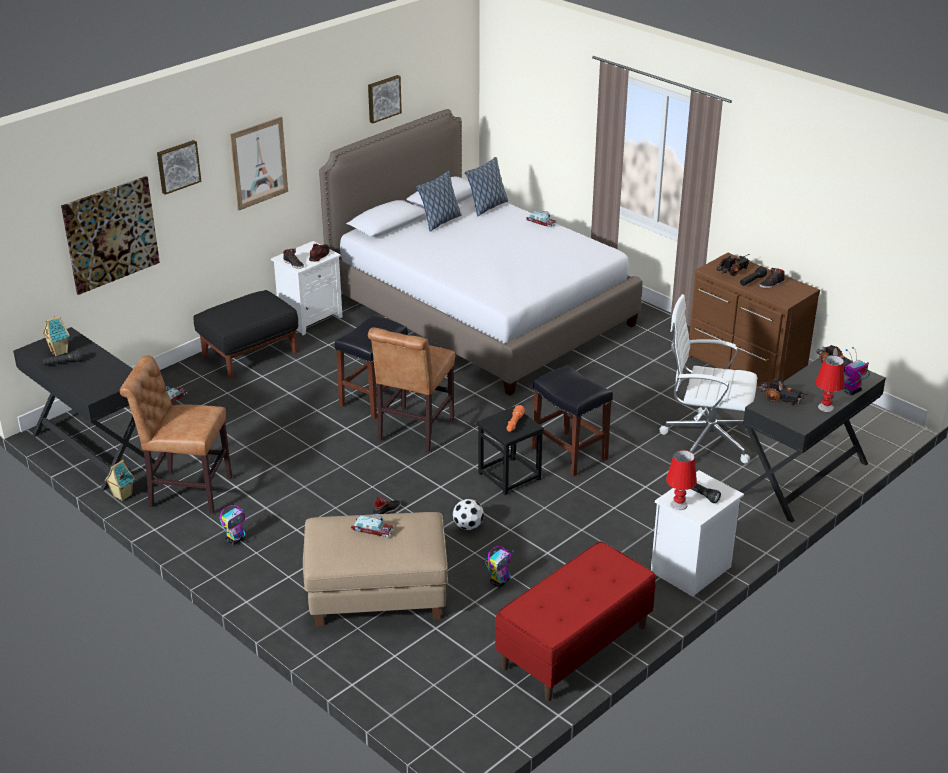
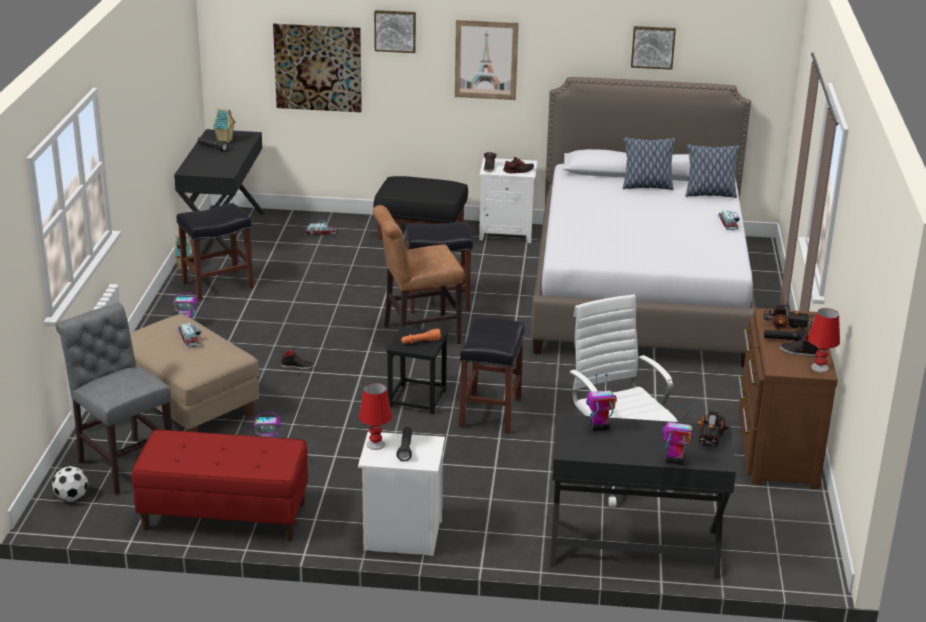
camera: 50 degrees right, 5 degrees down
brown chair [120,355,232,514] -> black stool [176,203,254,301]
football [453,499,484,530] -> football moved to [52,466,88,501]
toy truck [758,379,807,406] -> toy robot [586,374,617,431]
red table lamp [816,355,844,412] -> red table lamp moved to [808,308,840,372]
none -> grey chair [56,303,172,495]

